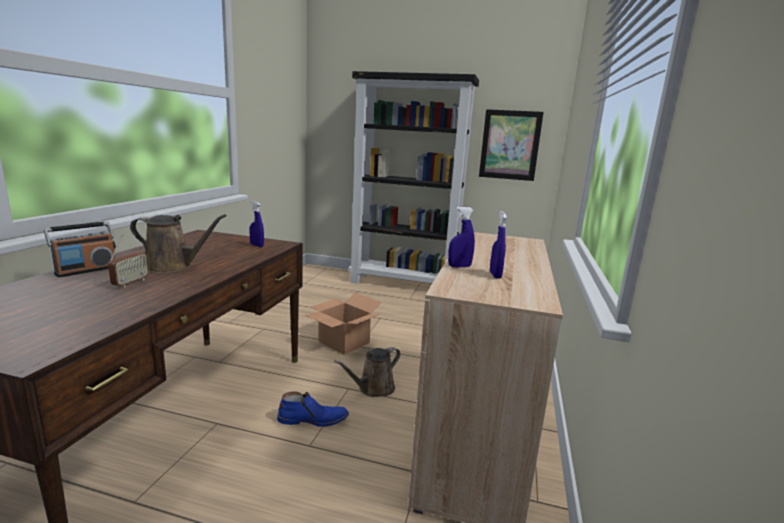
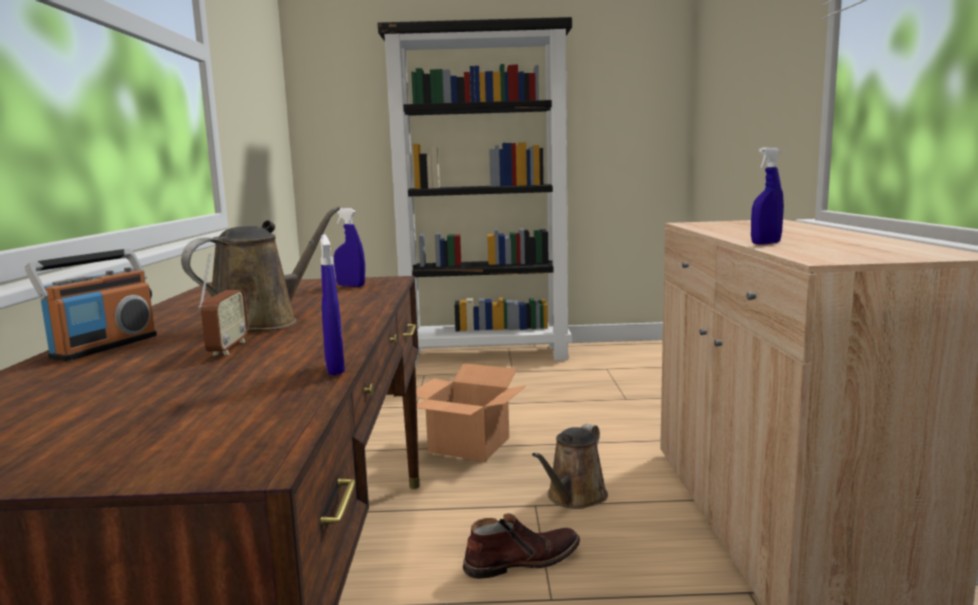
camera: 15 degrees left, 5 degrees down
brown watering can [130,214,227,273] -> brown watering can turned 45 degrees counterclockwise [181,206,340,333]
blue boot [277,391,349,427] -> brown boot [463,513,580,579]
picture [479,109,544,181] -> none
blue spray bottle [490,211,507,279] -> blue spray bottle moved to [320,235,345,375]

